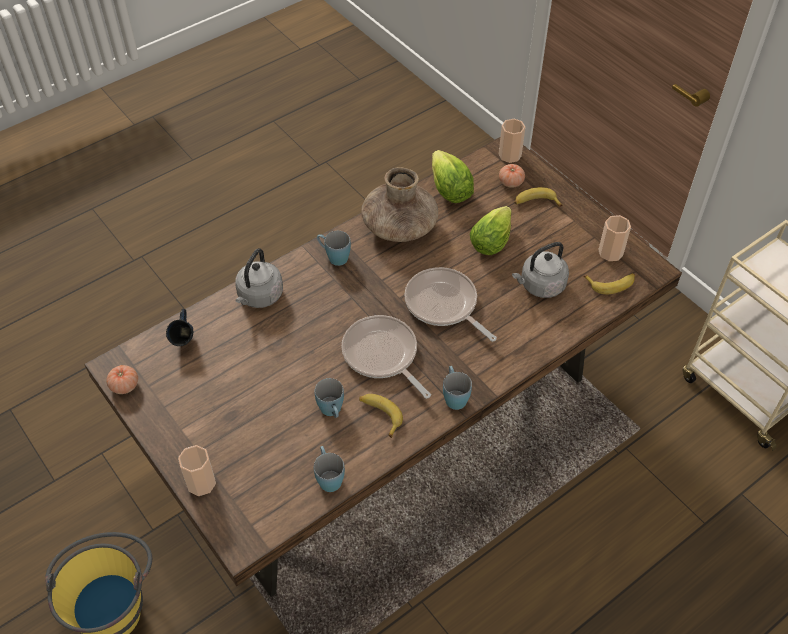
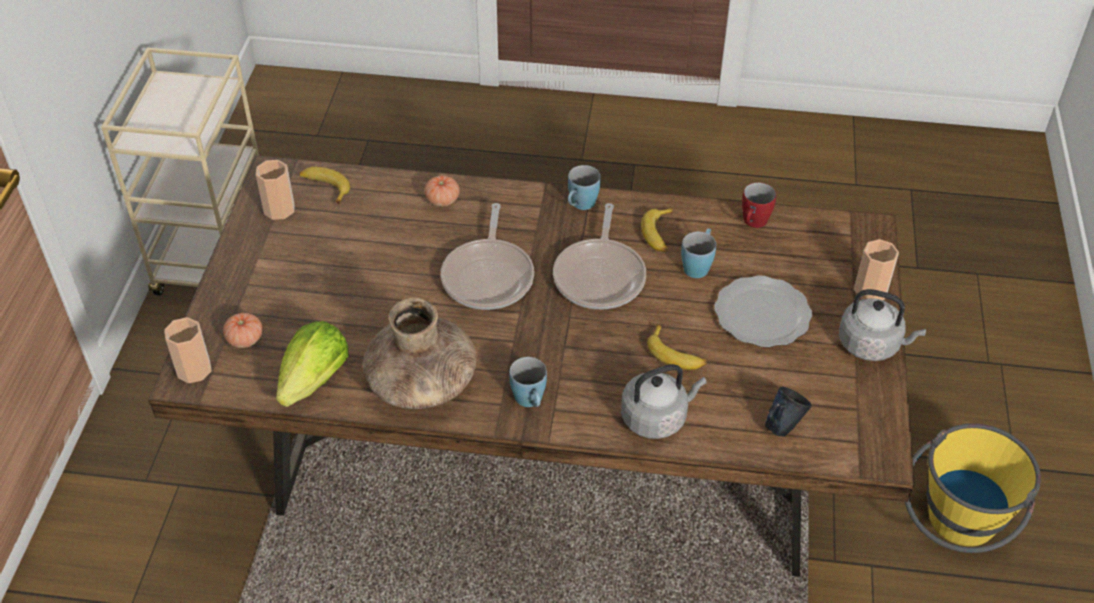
camera: 135 degrees left, 5 degrees down
tomato [106,365,138,394] -> tomato moved to [424,175,460,206]
blue mug [314,446,345,492] -> red mug [742,182,776,228]
lettuce [470,206,512,255] -> none
grey kettle [512,242,569,298] -> grey kettle moved to [839,289,926,361]
banana [514,187,563,207] -> banana moved to [647,324,707,370]
none -> plate [714,275,812,348]

